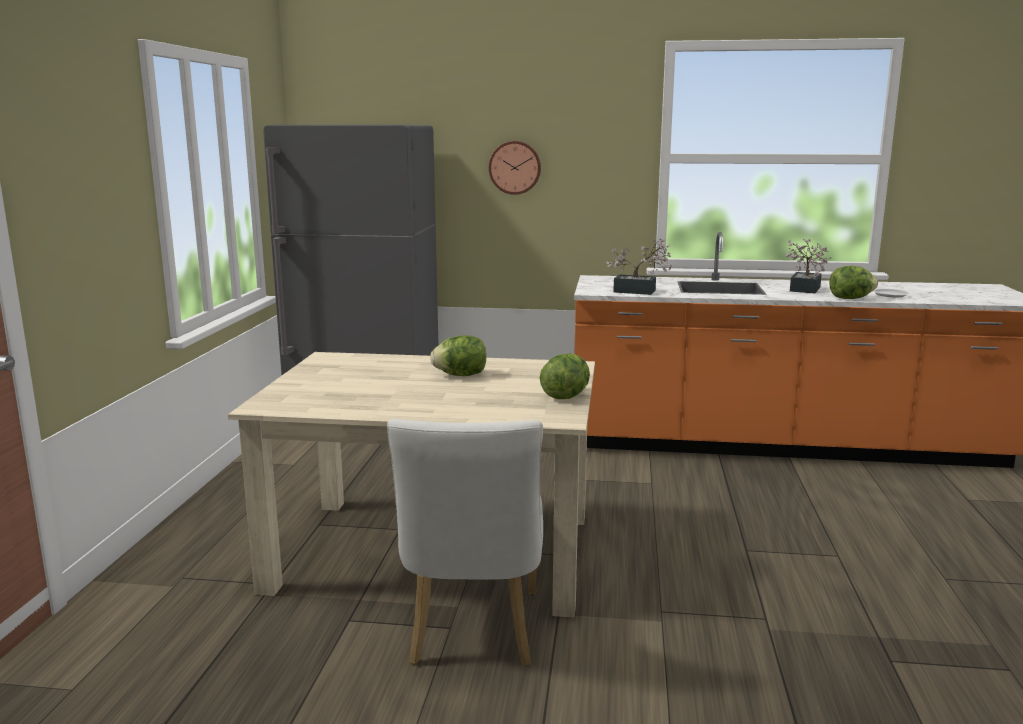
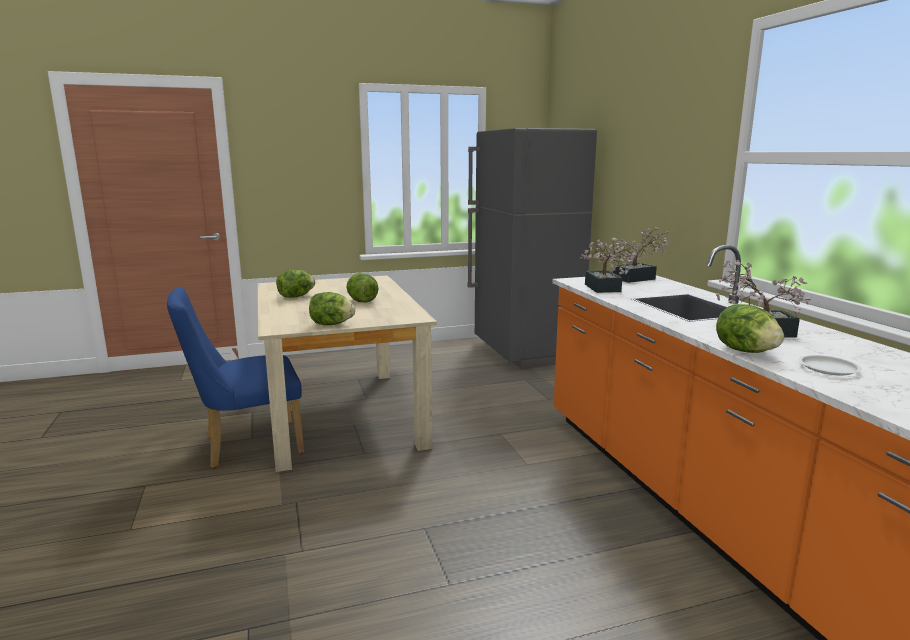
camera: 65 degrees right, 0 degrees up
white chair [387,419,543,666] -> blue chair [167,287,304,468]
wall clock [489,141,541,195] -> none
none -> lettuce [276,270,315,298]
none -> potted plant [612,227,670,283]

